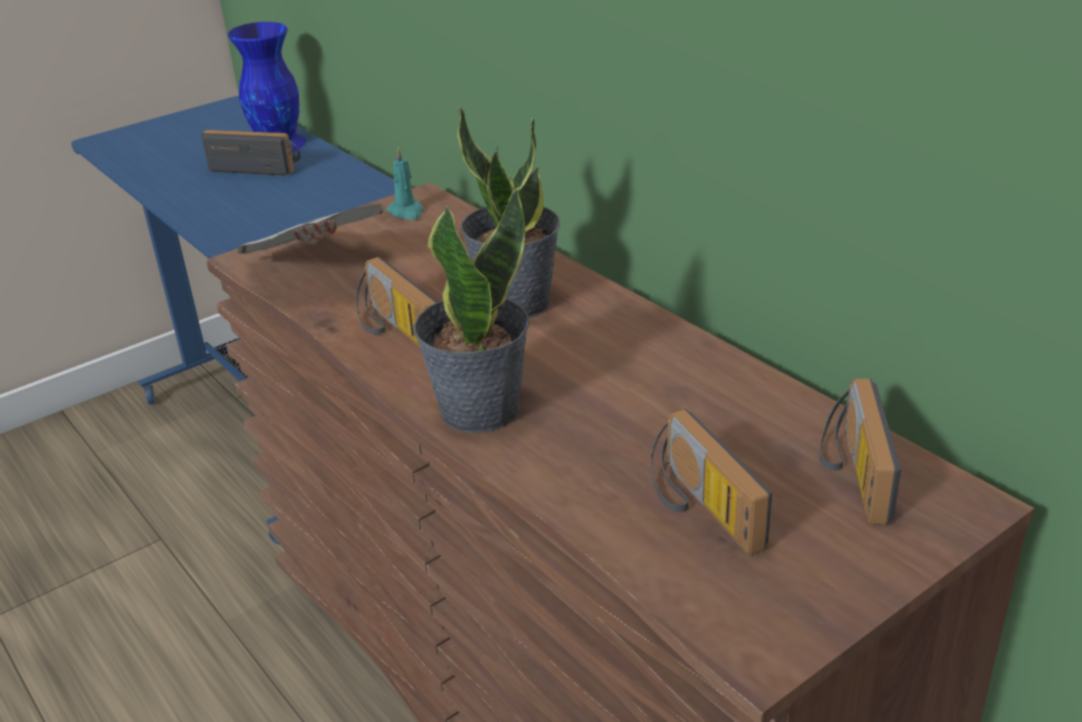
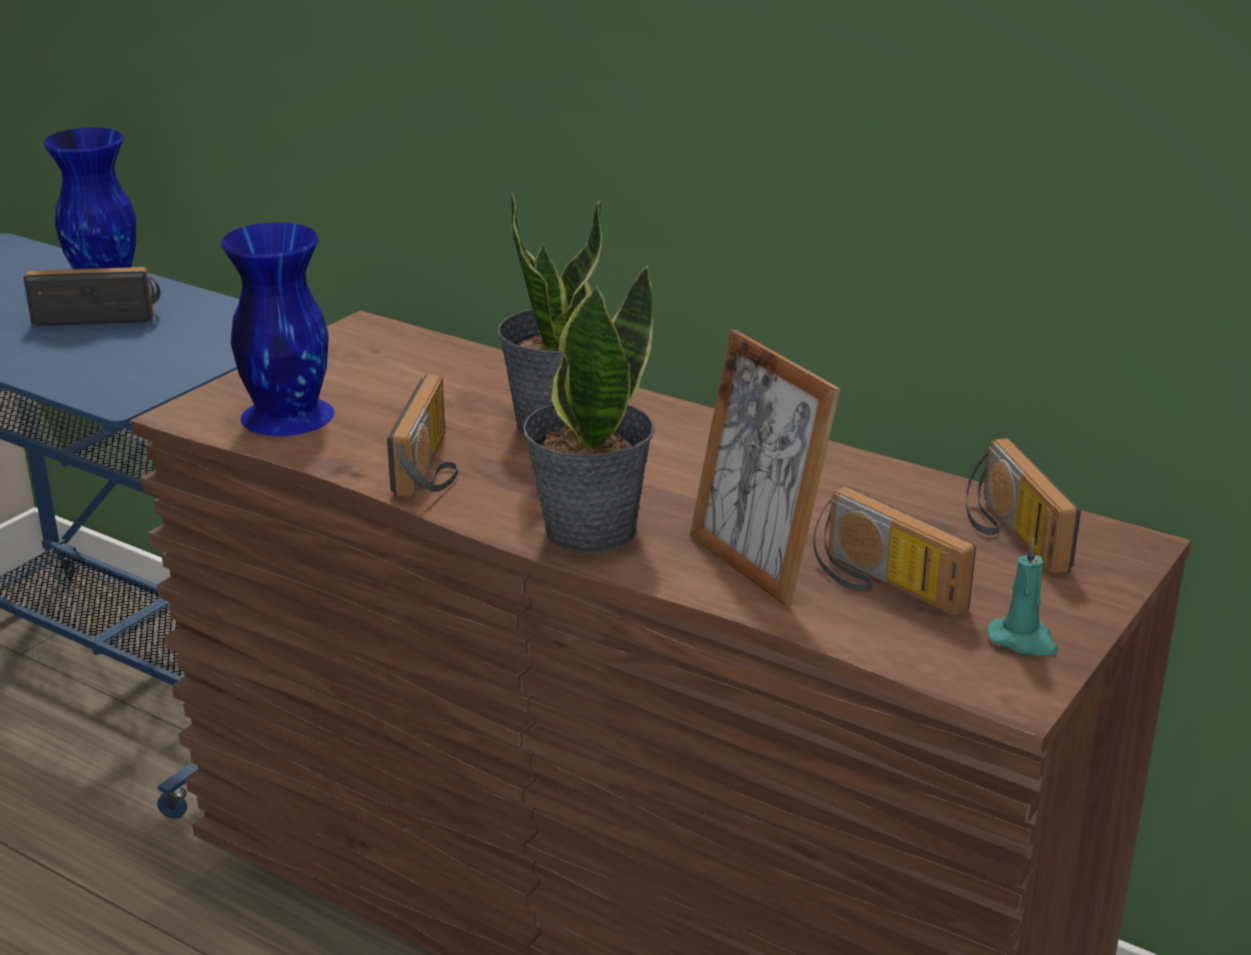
camera: 20 degrees left, 5 degrees down
newspaper [237,204,384,255] -> blue vase [221,223,334,436]
radio [356,257,437,349] -> radio turned 120 degrees counterclockwise [387,375,458,498]
turquoise candle [386,148,424,220] -> turquoise candle moved to [987,538,1058,655]
none -> picture frame [689,330,840,607]

